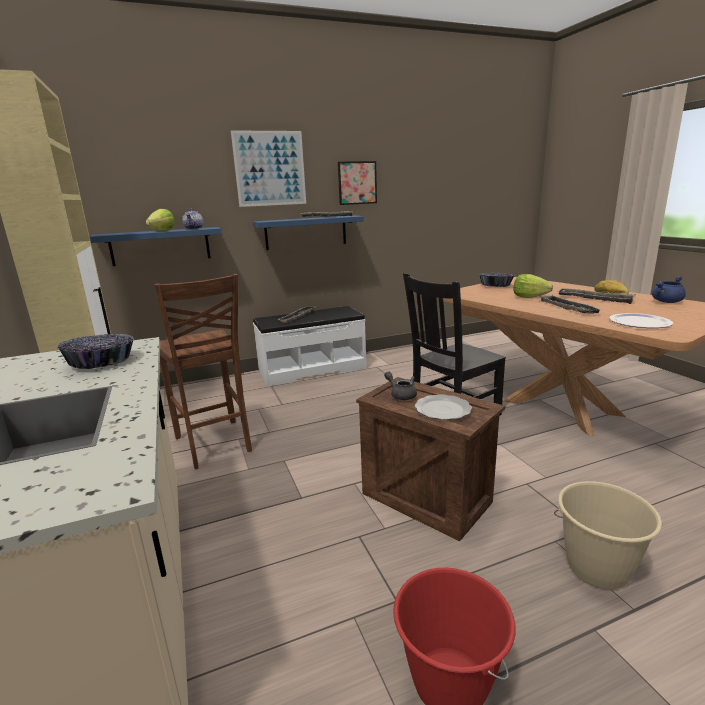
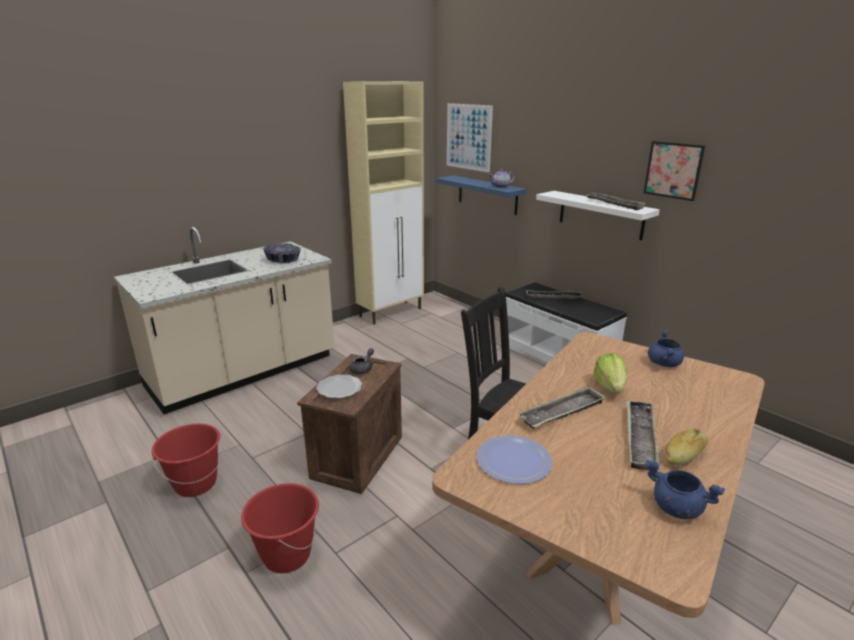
camera: 70 degrees right, 5 degrees up
lettuce [146,209,175,231] -> none
brown chair [154,274,252,469] -> none
picture [231,130,306,207] -> picture moved to [447,103,493,172]
blue shelf [253,215,364,250] -> white shelf [536,191,660,240]
bowl [479,273,515,287] -> blue cooking pot [648,329,684,367]
beige bucket [554,481,662,590] -> red bucket [241,483,319,573]

